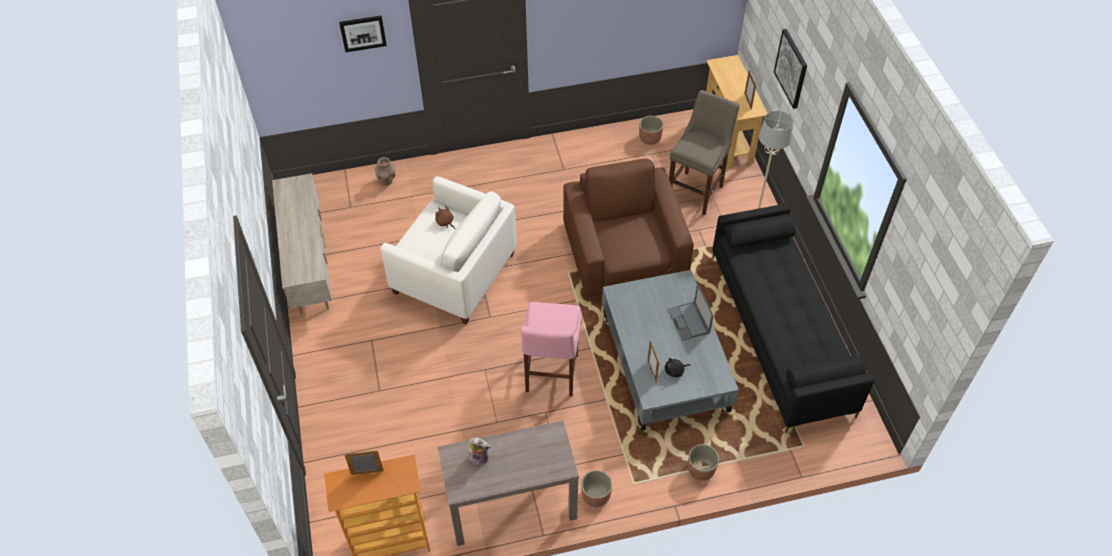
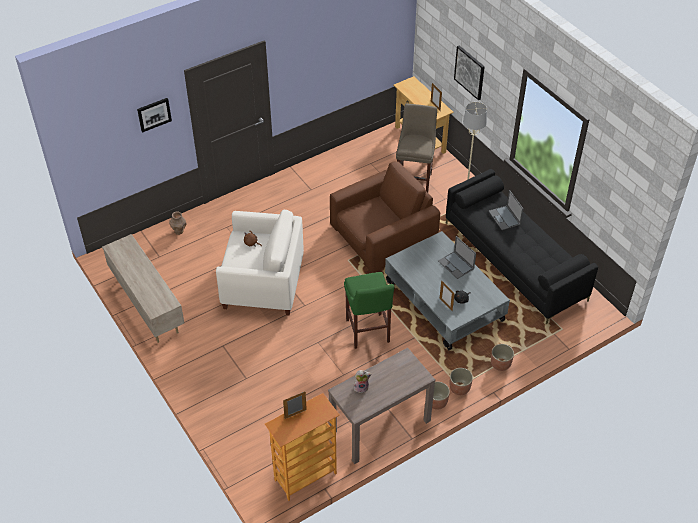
camera: 20 degrees left, 5 degrees down
pink stool [521,302,581,396] -> green stool [344,272,394,349]
brown armchair [563,159,694,298] -> brown armchair turned 90 degrees clockwise [330,161,440,273]
planter [639,116,663,145] -> planter moved to [450,368,473,395]
none -> laptop [489,190,523,230]

